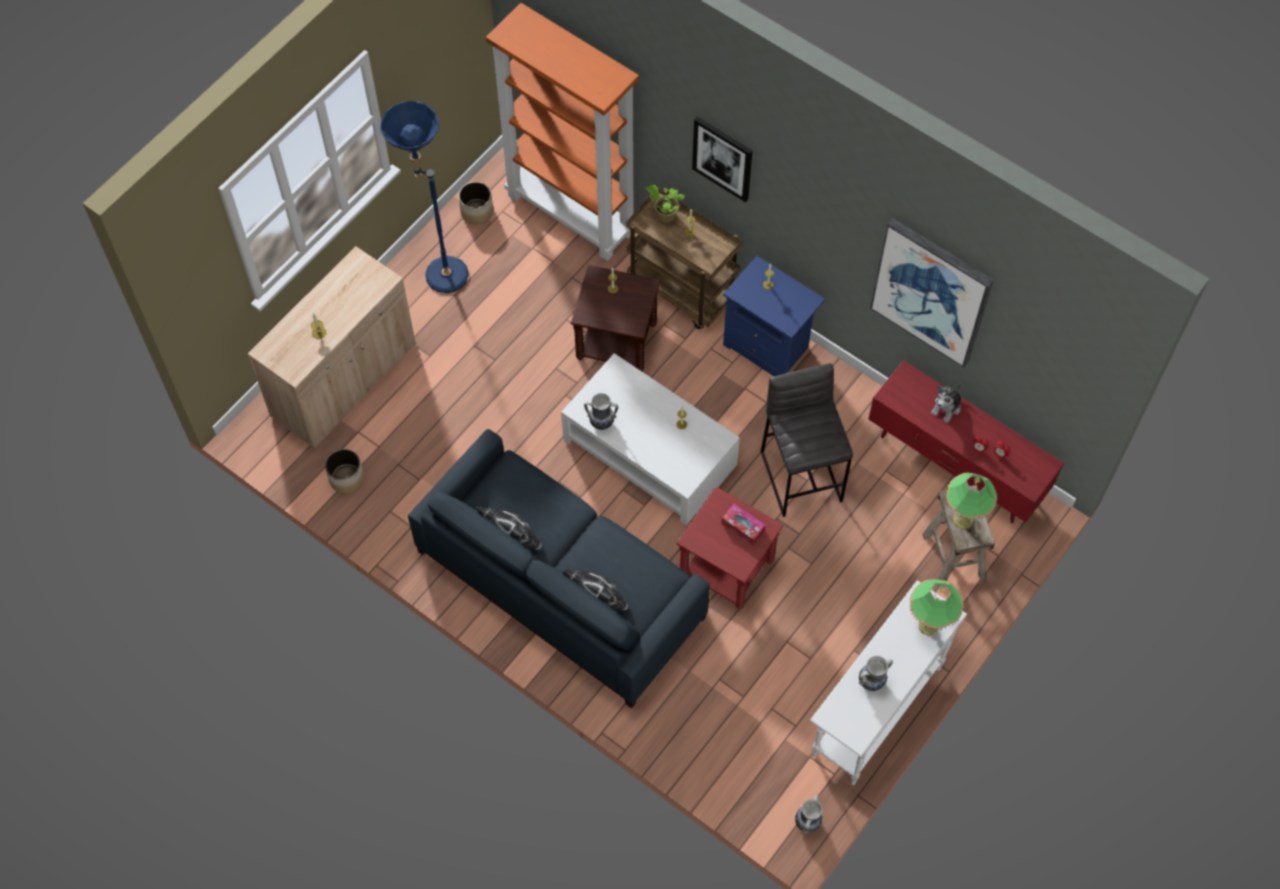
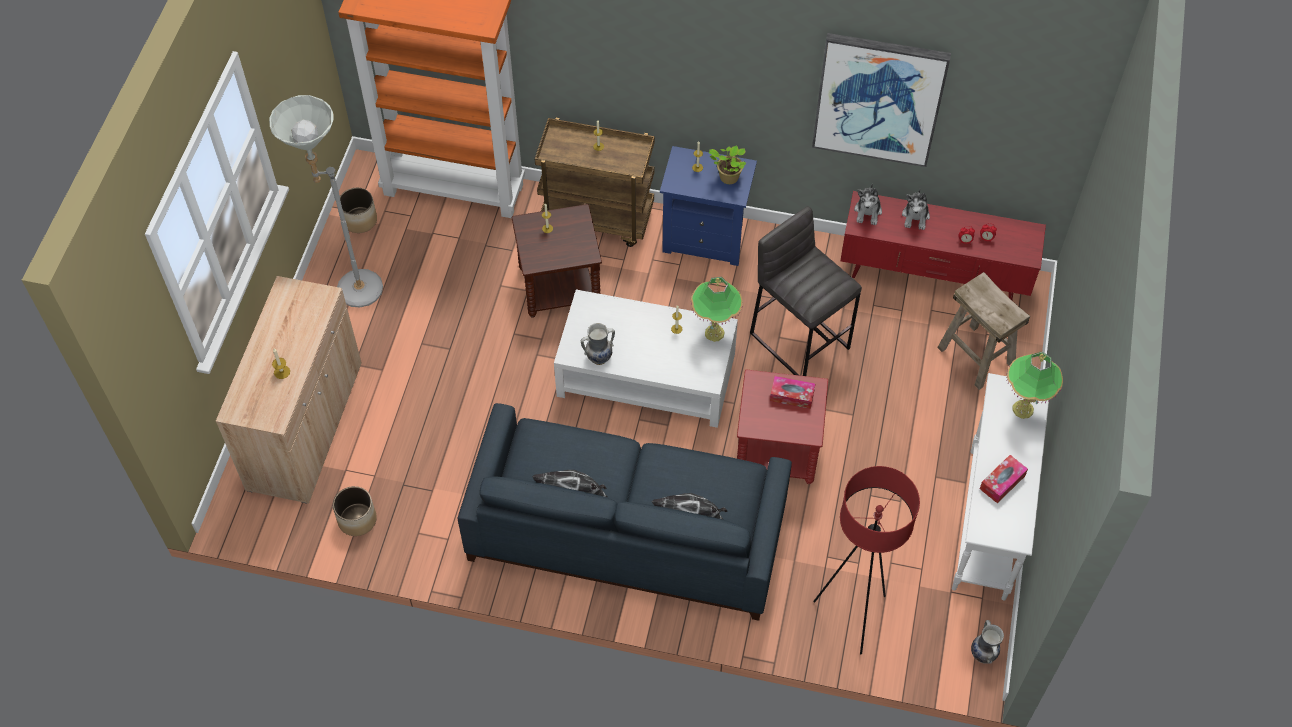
camera: 25 degrees left, 5 degrees down
blue floor lamp [380,101,469,293] -> grey floor lamp [269,95,383,307]
potted plant [646,185,685,223] -> potted plant moved to [709,145,746,184]
picture [692,117,752,202] -> none
vase [859,656,893,691] -> tissue box [980,455,1028,503]
table lamp [946,473,997,529] -> table lamp moved to [690,277,743,342]
none -> red floor lamp [813,466,920,654]
none -> plush toy [854,185,882,225]

